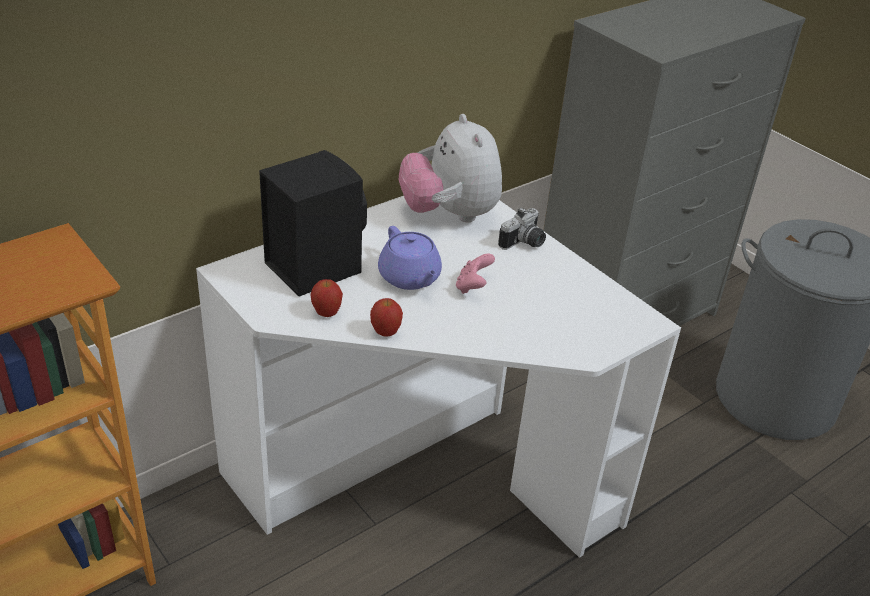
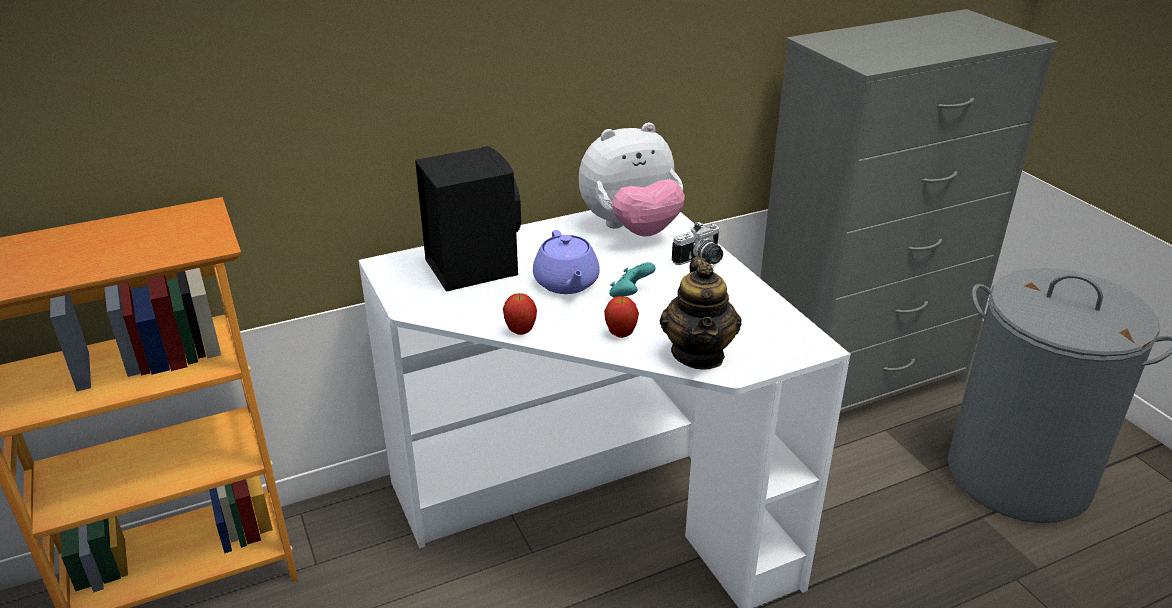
camera: 15 degrees right, 5 degrees down
apple [310,279,343,317] -> apple moved to [604,296,639,338]
plush toy [399,114,502,223] -> plush toy turned 105 degrees counterclockwise [579,123,685,236]
pink game controller [456,254,495,294] -> turquoise game controller [609,262,656,298]
none -> teapot [660,257,742,370]

